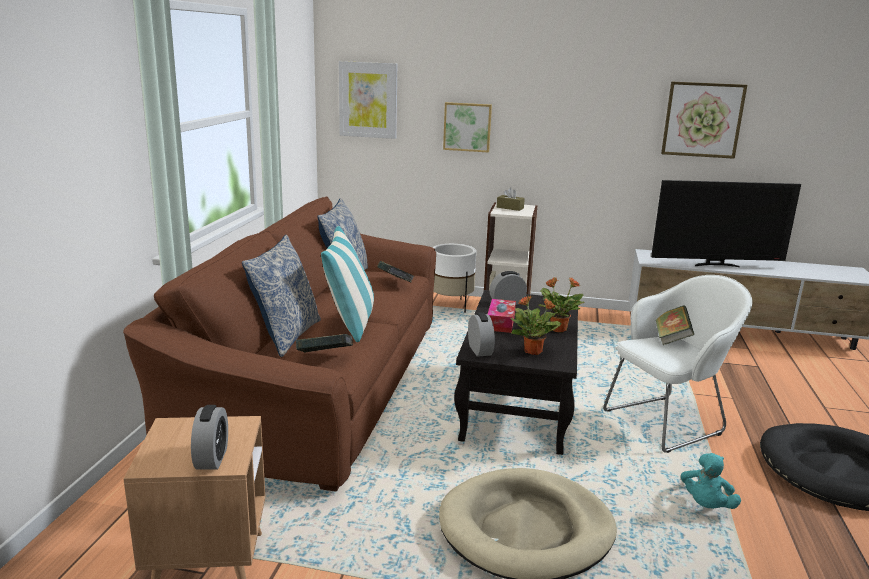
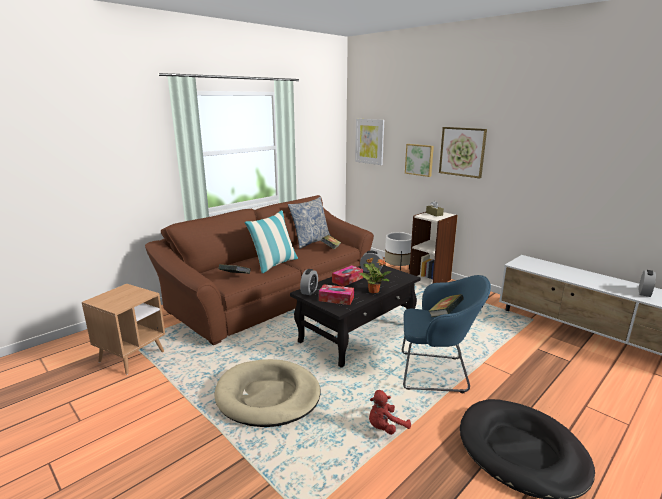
camera: 35 degrees right, 0 degrees up
alarm clock [191,405,228,469] -> alarm clock moved to [639,270,656,297]
pillow [242,235,321,357] -> none
potted plant [511,295,561,355] -> tissue box [319,284,354,305]
white armchair [603,275,752,453] -> blue armchair [402,275,491,393]
television [651,180,801,267] -> none
picture [661,82,747,159] -> picture moved to [439,127,487,178]
turquoise plush toy [681,453,741,509] -> red plush toy [369,390,411,435]

